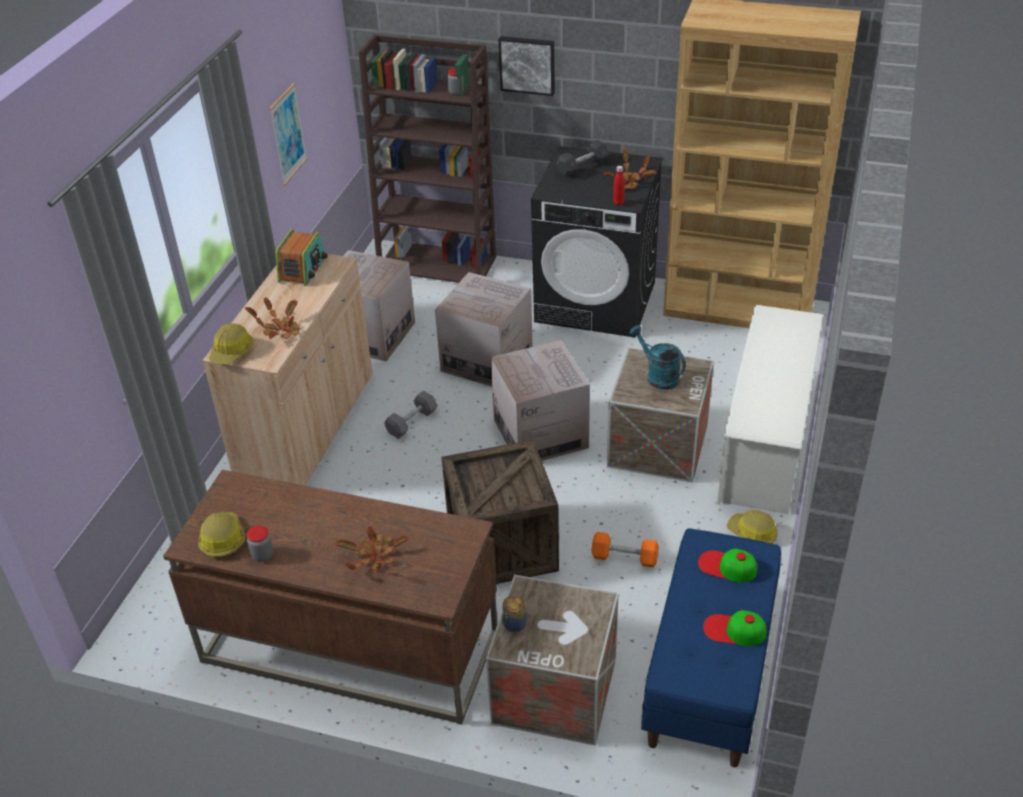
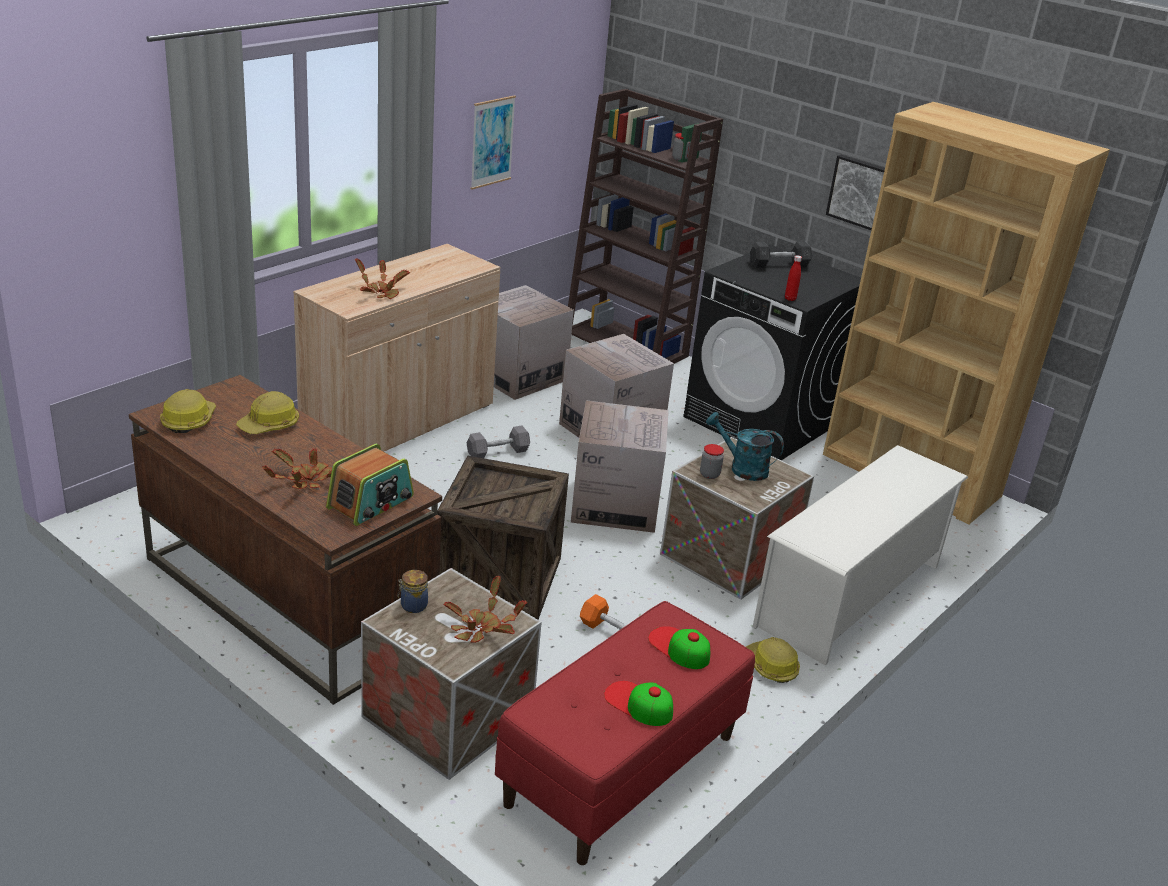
camera: 20 degrees right, 10 degrees down
hard hat [209,323,253,365] -> hard hat moved to [236,391,299,434]
jar [246,525,273,562] -> jar moved to [700,444,724,479]
radio [276,229,328,286] -> radio moved to [326,443,414,526]
picture [499,36,555,96] -> picture moved to [826,155,885,230]
potted plant [603,148,657,189] -> potted plant moved to [443,576,527,643]
turquoise watering can [629,325,686,390] -> turquoise watering can turned 45 degrees counterclockwise [706,412,784,481]
blue bench [641,528,781,767] -> red bench [495,601,755,865]

